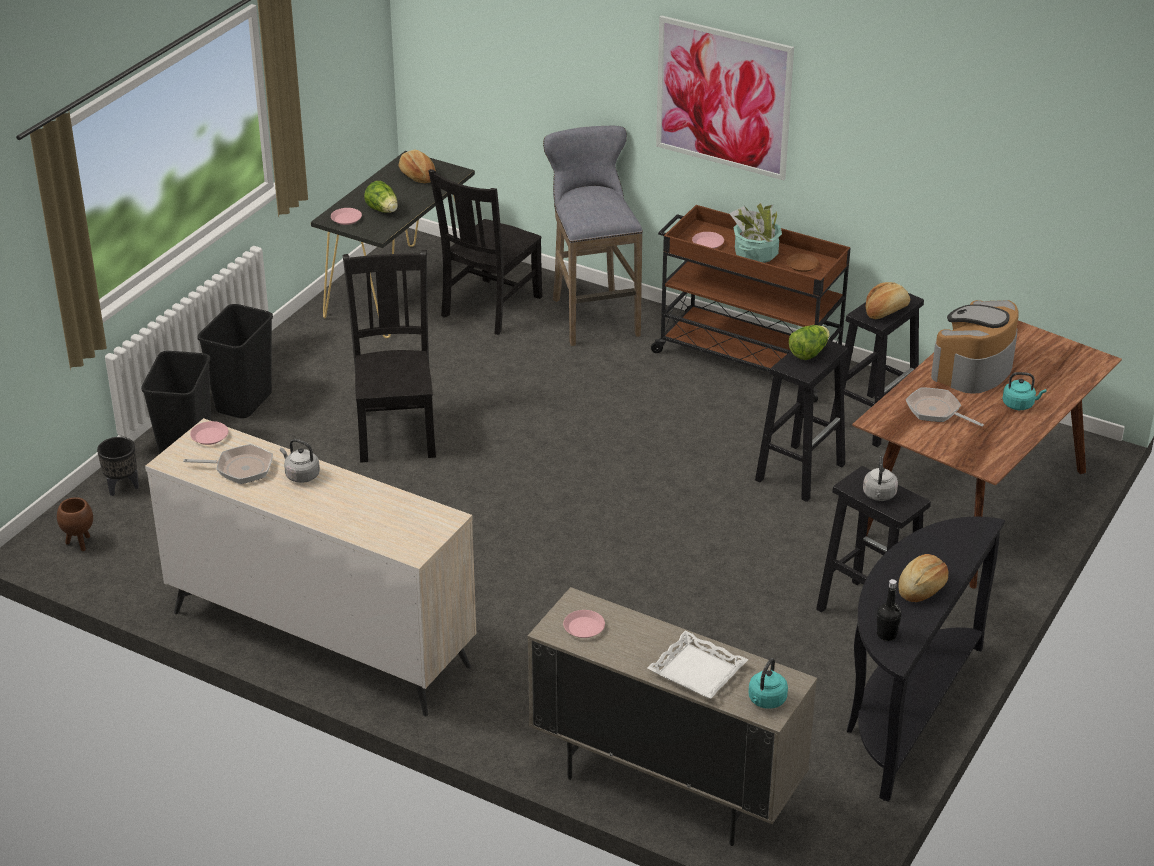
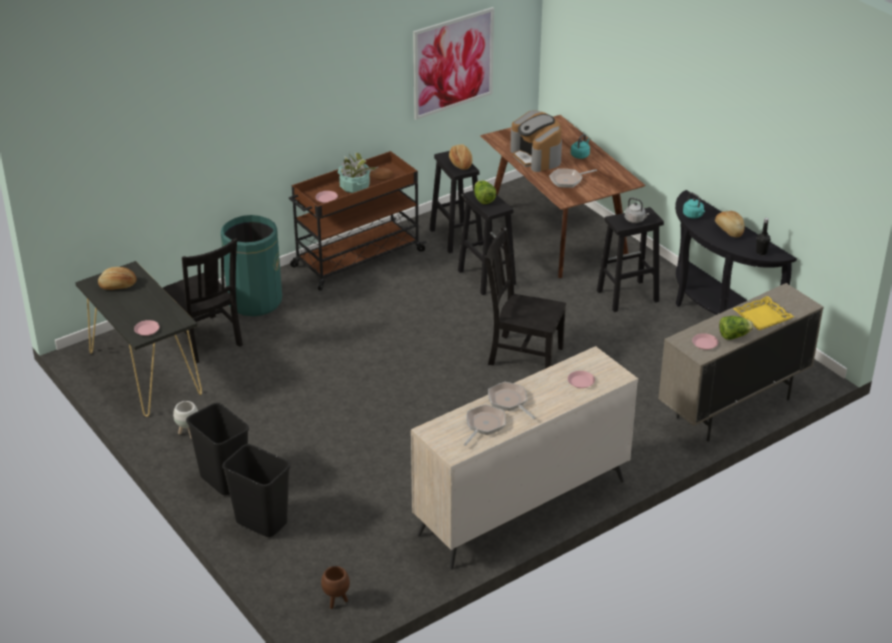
camera: 65 degrees left, 0 degrees up
black planter [97,437,139,496] -> none
pink plate [190,421,228,445] -> pink plate moved to [568,371,595,388]
grey kettle [280,439,320,483] -> frying pan [488,382,536,419]
black chair [343,250,436,463] -> black chair moved to [485,226,566,369]
lettuce [364,181,398,213] -> lettuce moved to [719,316,754,340]
grey stool [543,126,643,346] -> green trash can [221,215,282,316]
white tray [647,631,748,699] -> yellow tray [733,296,794,330]
picture [656,15,794,180] -> picture moved to [413,7,494,120]
turquoise kettle [749,658,788,709] -> turquoise kettle moved to [683,192,705,219]
none -> white planter [173,401,198,439]

